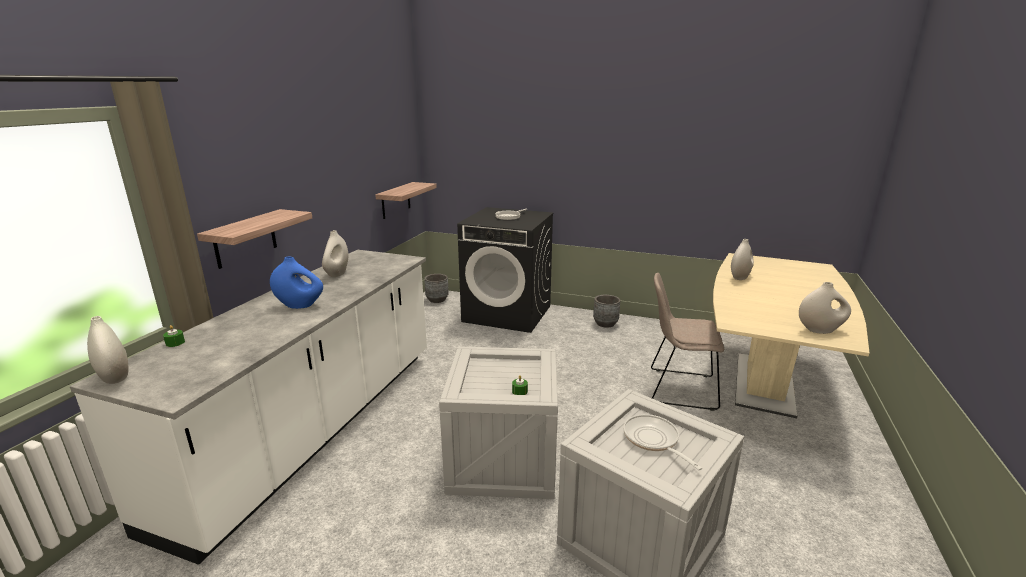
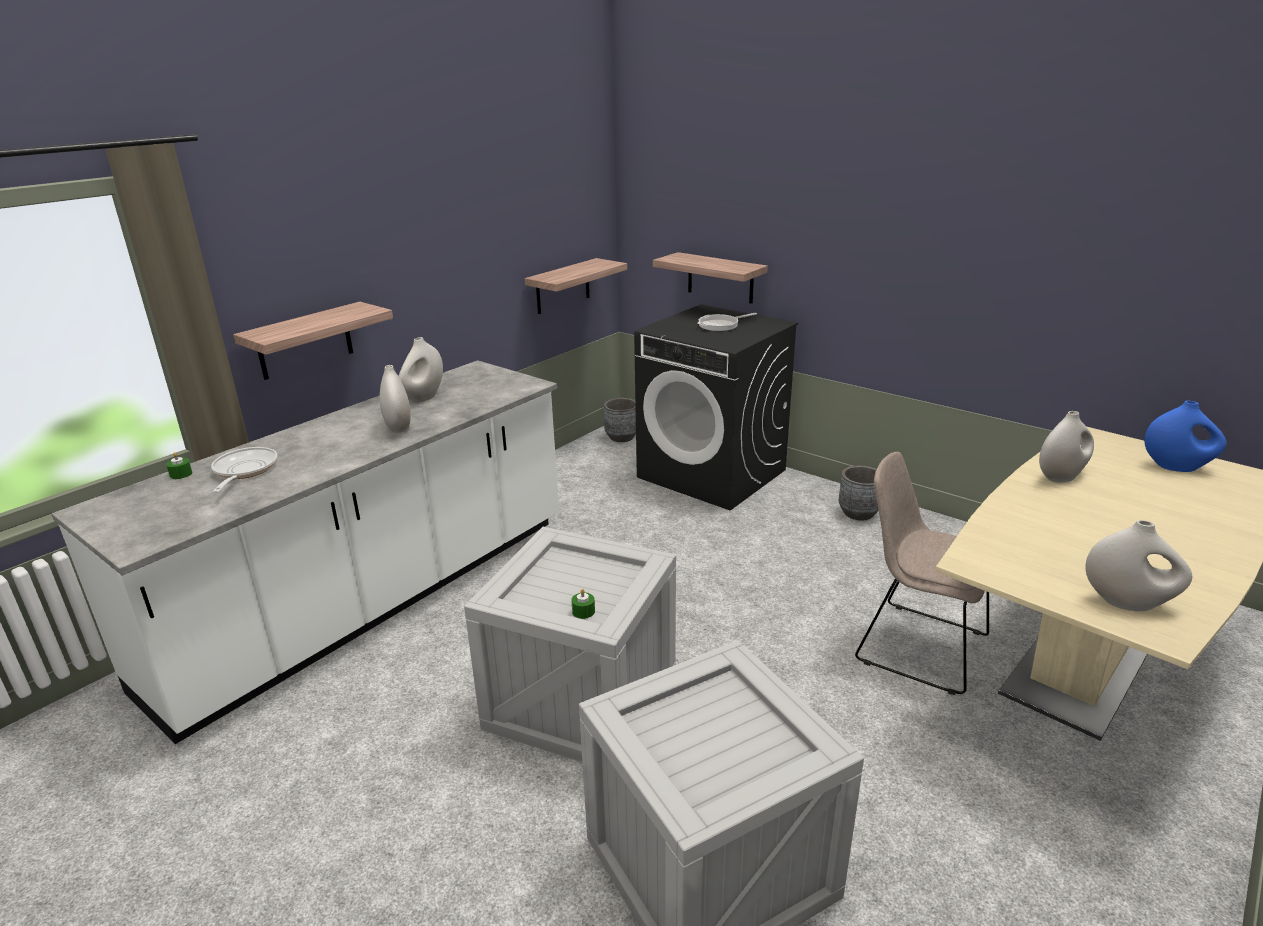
camera: 20 degrees right, 5 degrees up
white vase [87,316,129,384] -> white vase moved to [380,365,411,433]
blue vase [270,257,323,309] -> blue vase moved to [1144,401,1226,472]
frying pan [623,414,702,470] -> frying pan moved to [211,447,278,493]
none -> shelf [653,252,768,304]

